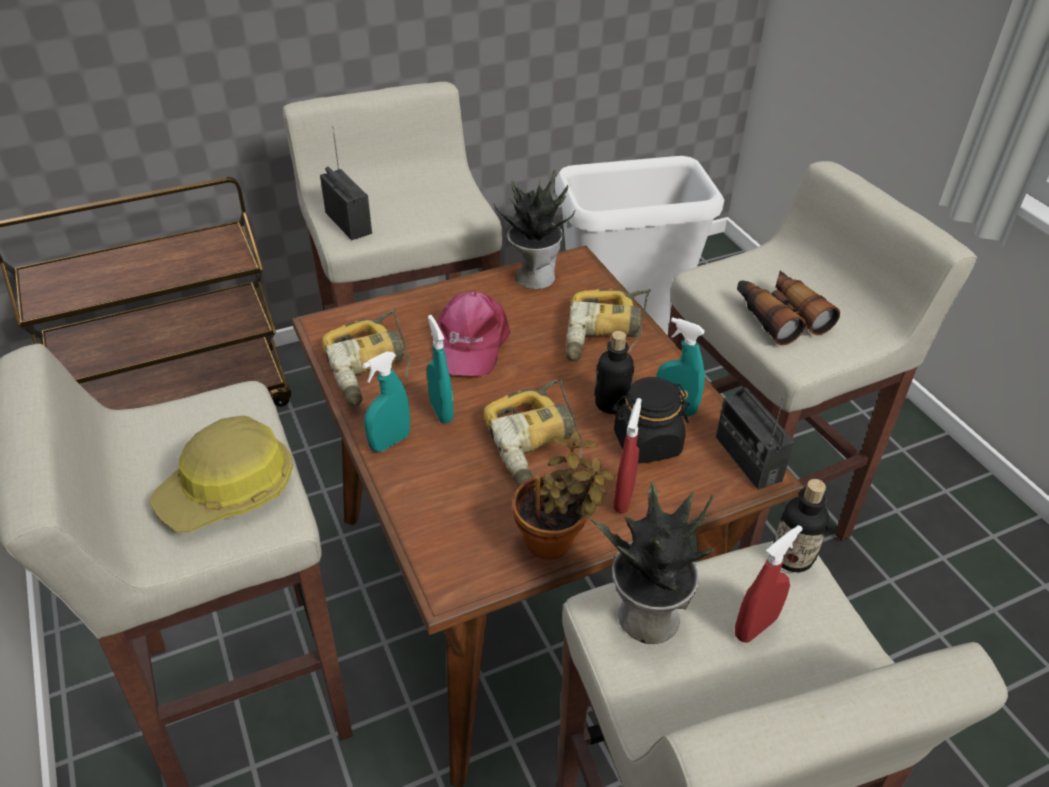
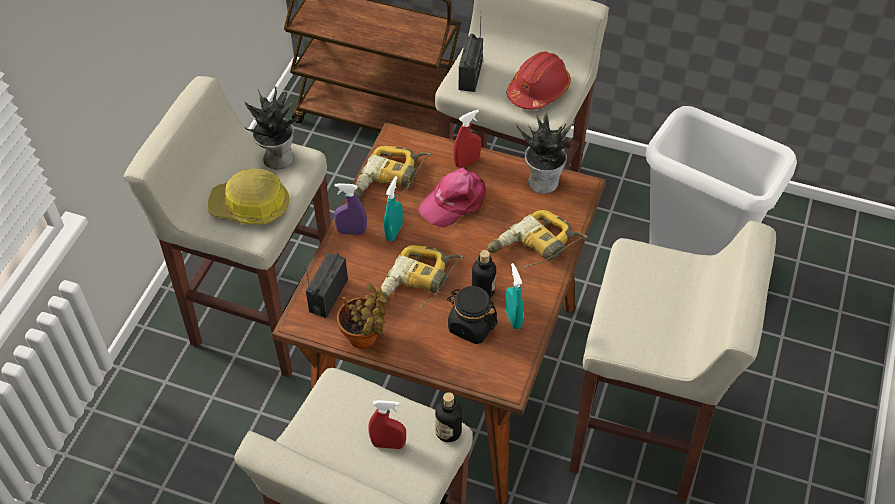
camera: 45 degrees right, 10 degrees up
turquoise spray bottle [362,352,410,452] -> purple spray bottle [334,183,367,235]
potted plant [585,480,719,644] -> potted plant moved to [244,86,303,170]
red spray bottle [613,398,642,514] -> red spray bottle moved to [453,110,481,168]
radio [716,388,794,490] -> radio moved to [305,252,348,318]
binoculars [737,270,840,346] -> none
none -> red hard hat [507,52,571,110]

